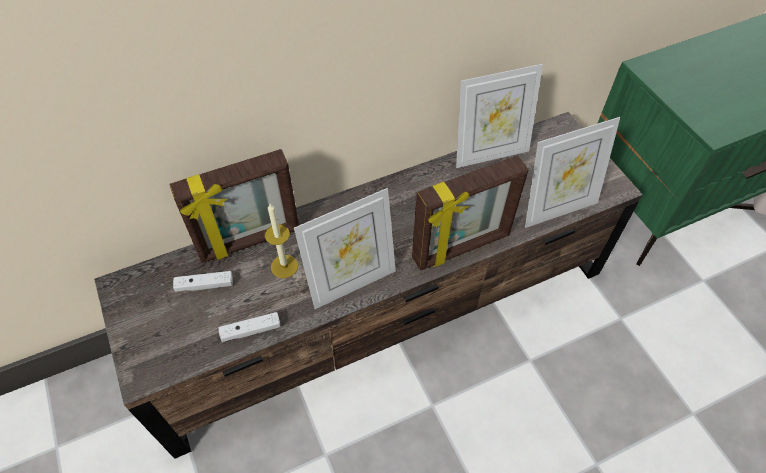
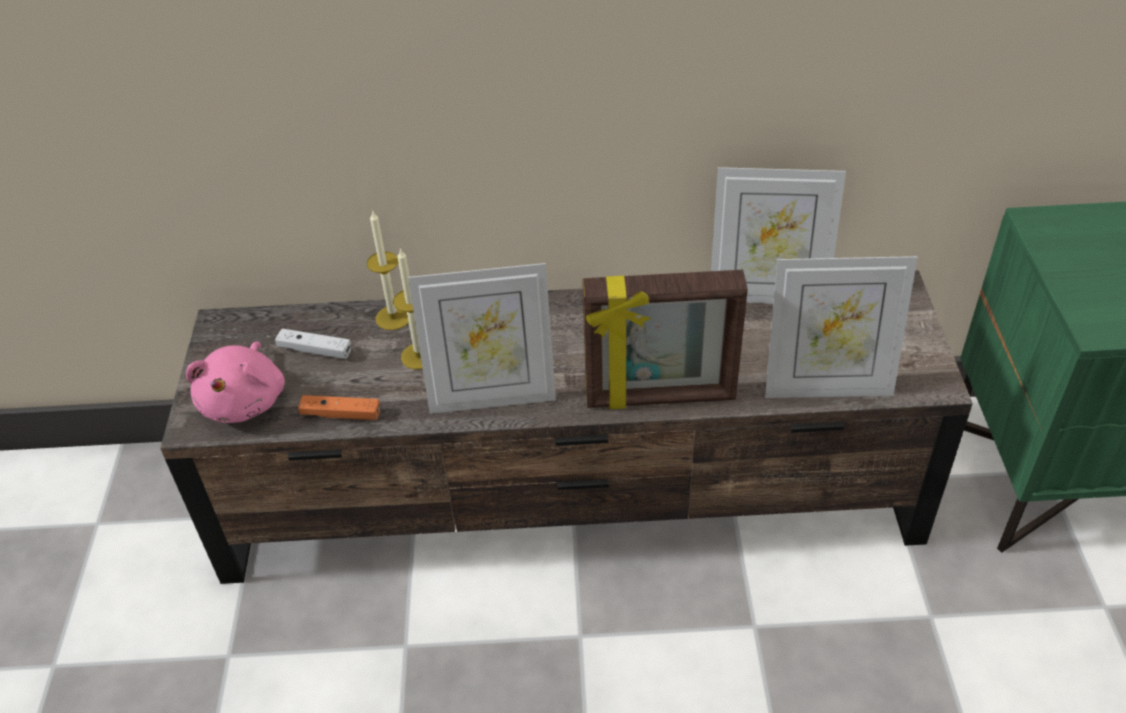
camera: 25 degrees right, 10 degrees down
picture frame [170,149,299,263] -> candle [367,210,409,330]
white game controller [218,312,280,342] -> orange game controller [298,395,380,420]
none -> pink plush toy [186,341,285,423]

